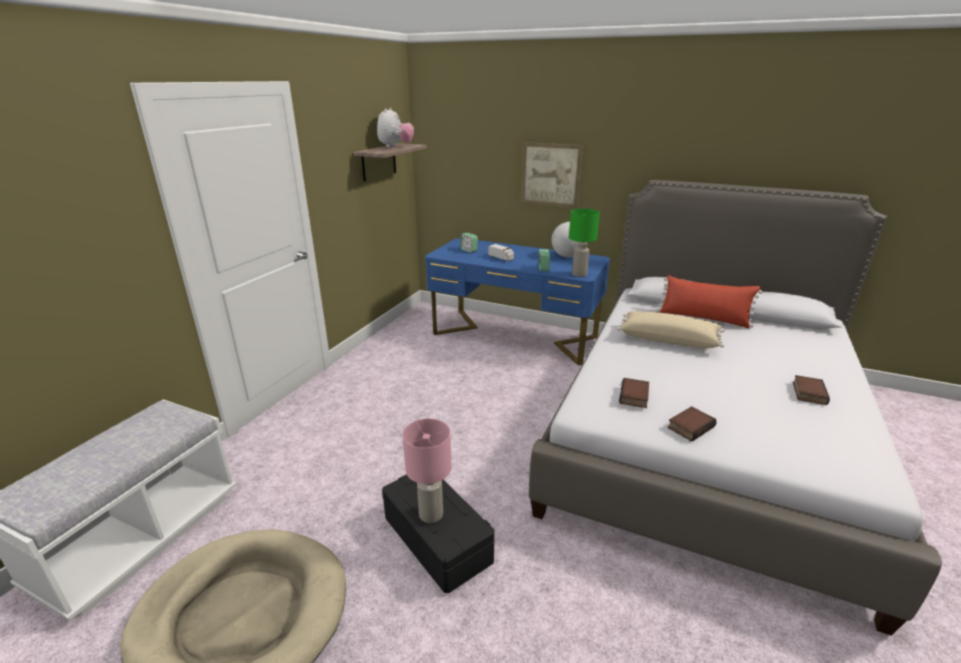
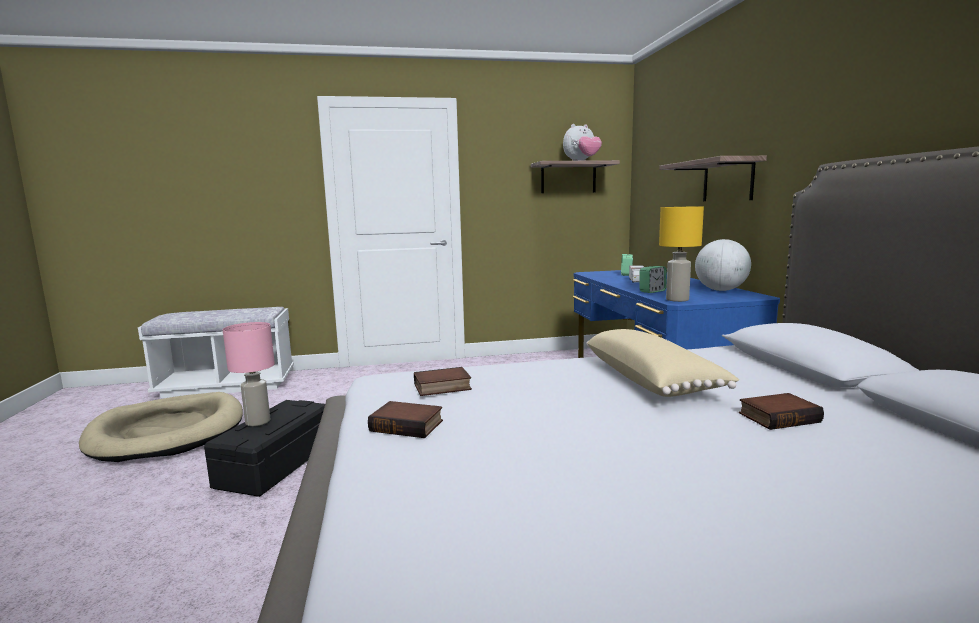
camera: 55 degrees right, 15 degrees down
picture [521,142,583,208] -> shelf [659,156,767,201]
green table lamp [569,209,600,277] -> yellow table lamp [659,206,704,302]
red pillow [657,275,762,328] -> none
book [793,375,830,405] -> book moved to [739,393,824,430]

